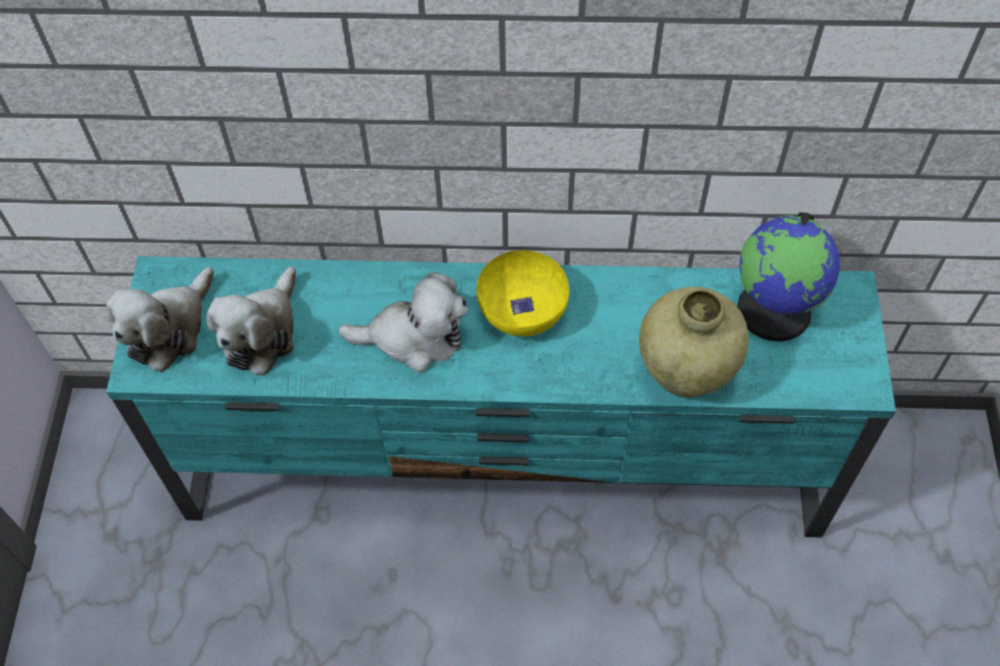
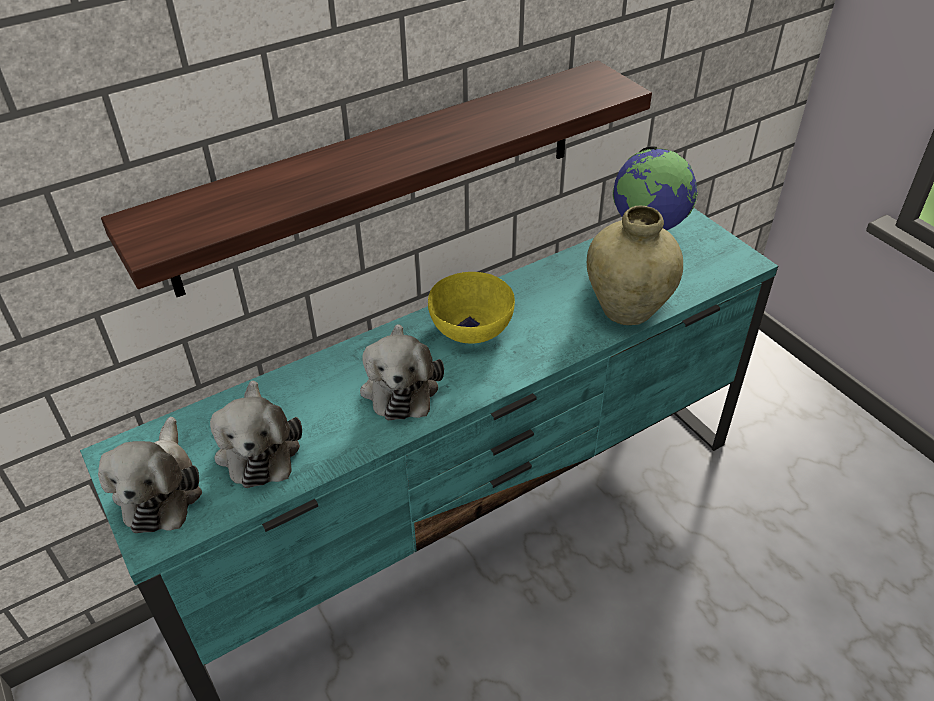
camera: 35 degrees left, 15 degrees down
plush toy [338,272,468,372] -> plush toy turned 120 degrees clockwise [360,325,444,420]
none -> shelf [101,60,652,297]

